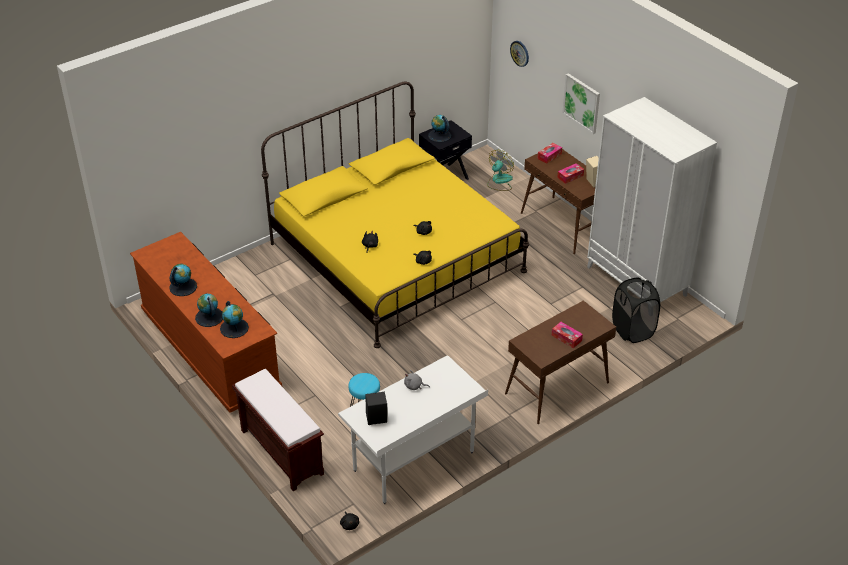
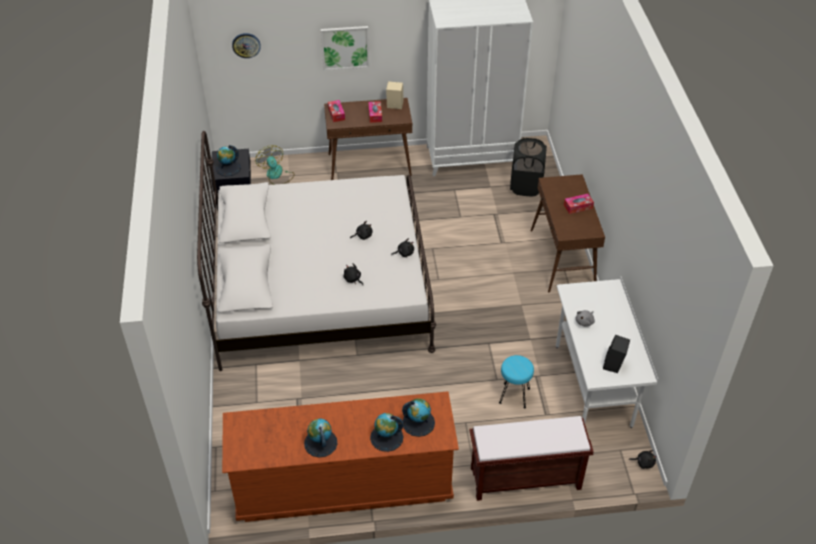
camera: 60 degrees left, 5 degrees up
yellow bed [261,82,529,348] -> white bed [197,131,436,371]

